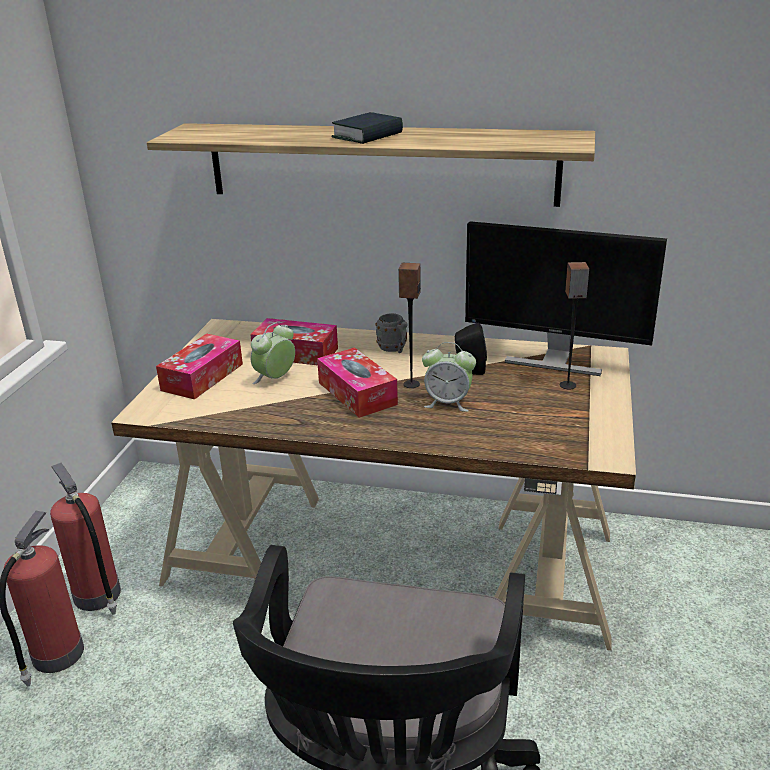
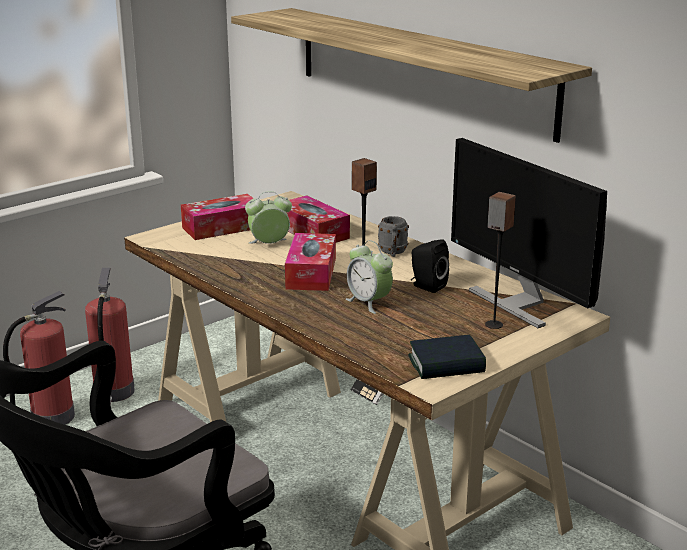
camera: 35 degrees right, 5 degrees down
book [331,112,403,144] -> book moved to [408,335,486,379]

